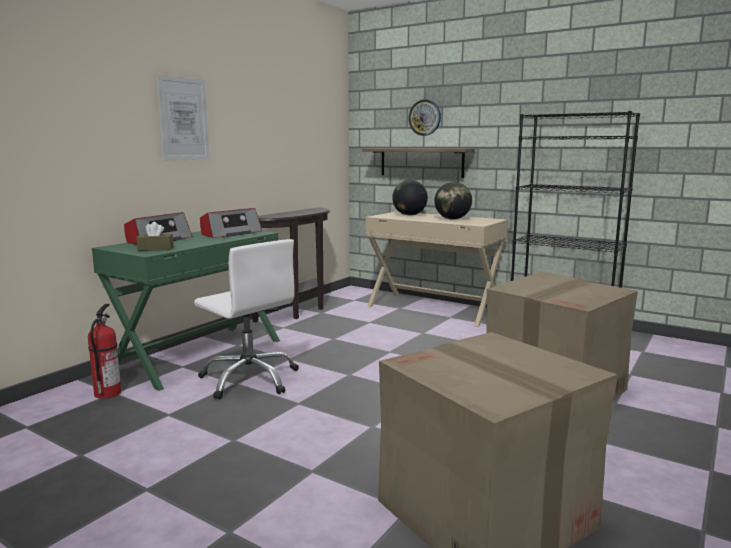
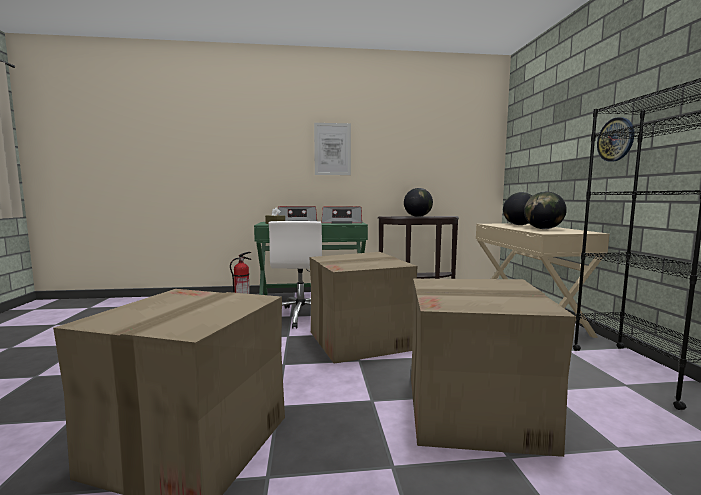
camera: 50 degrees right, 5 degrees down
shelf [362,149,475,178] -> none
wall clock [409,100,441,136] -> wall clock moved to [597,117,634,162]
none -> cardboard box [309,252,418,364]
none -> globe [404,188,433,217]

